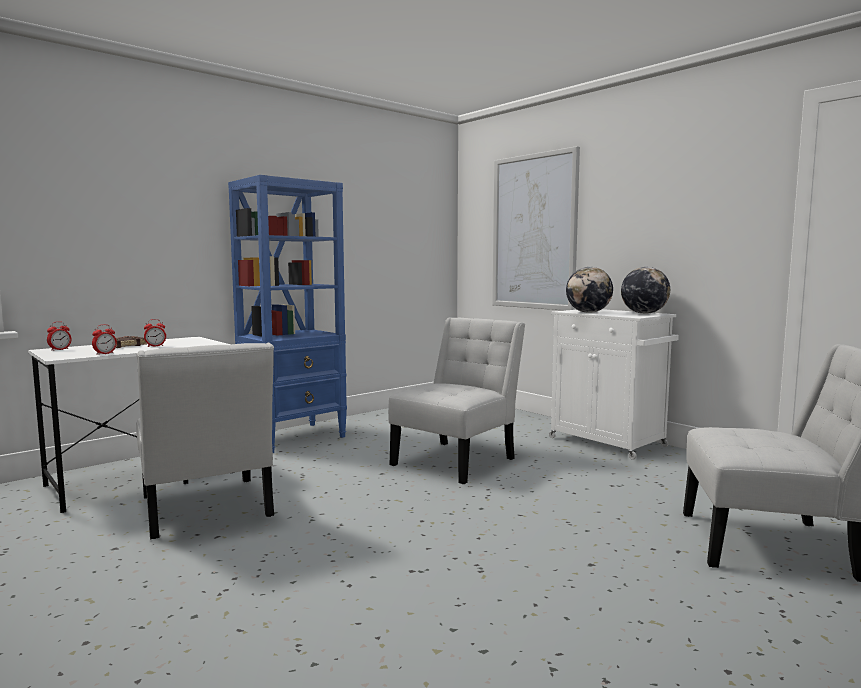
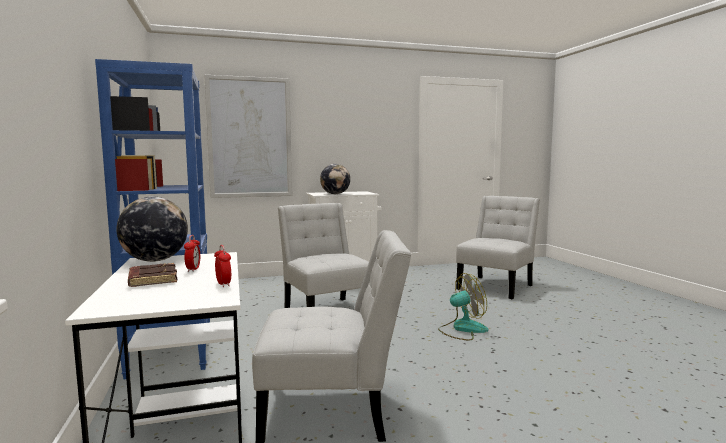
camera: 65 degrees left, 0 degrees up
alarm clock [47,322,71,351] -> none
globe [621,267,670,314] -> globe moved to [116,196,188,262]
none -> fan [438,273,488,341]

